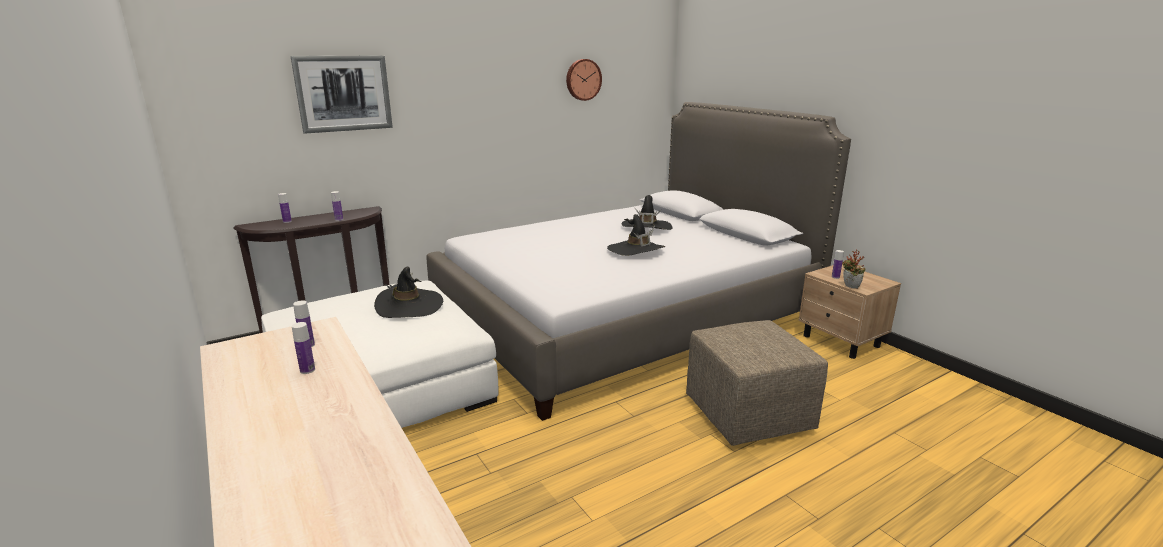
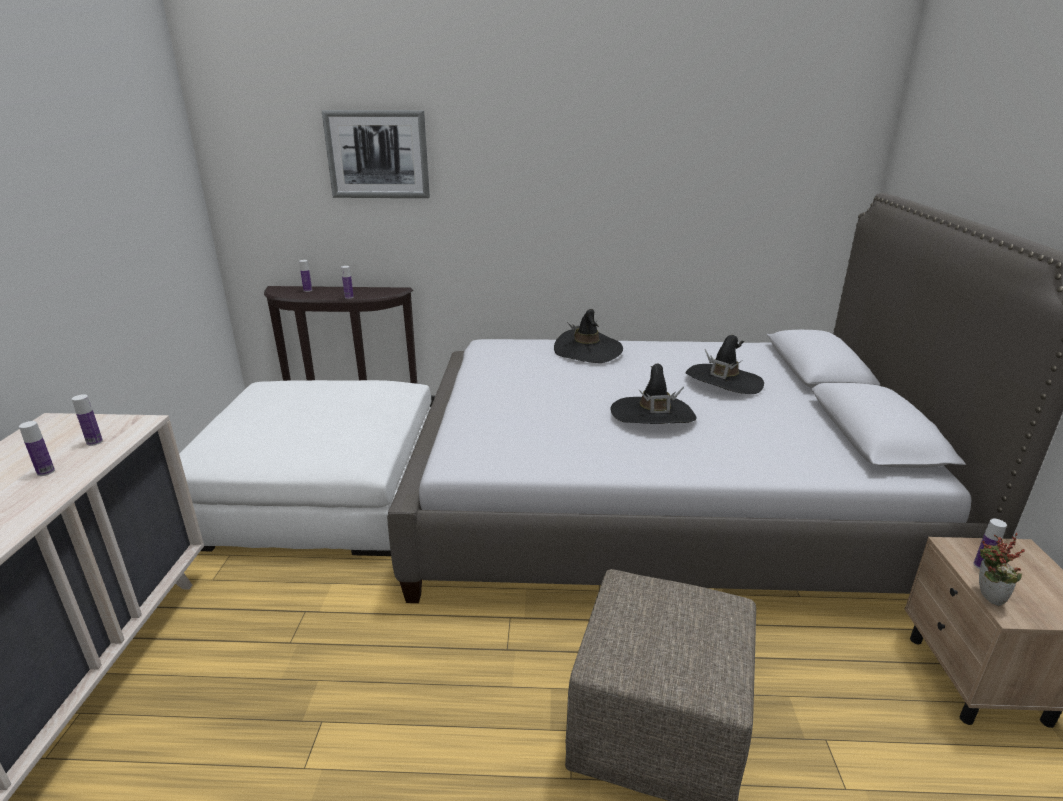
camera: 35 degrees right, 5 degrees up
black hat [374,267,443,318] -> black hat moved to [554,309,623,363]
wall clock [566,59,602,101] -> none

